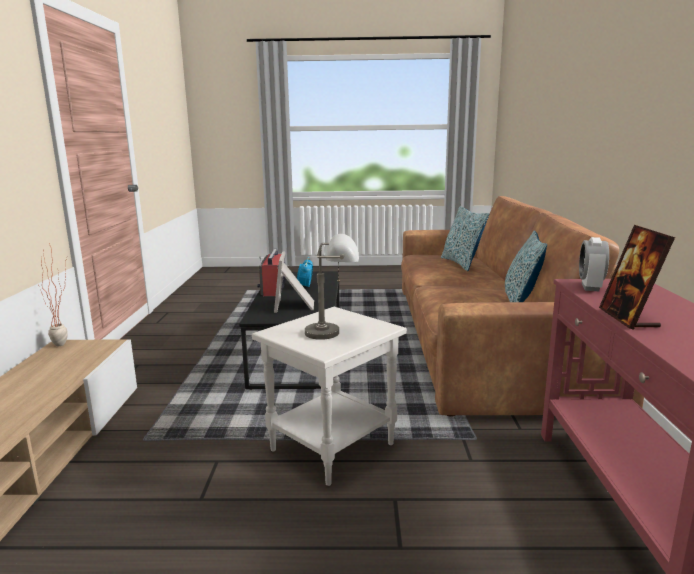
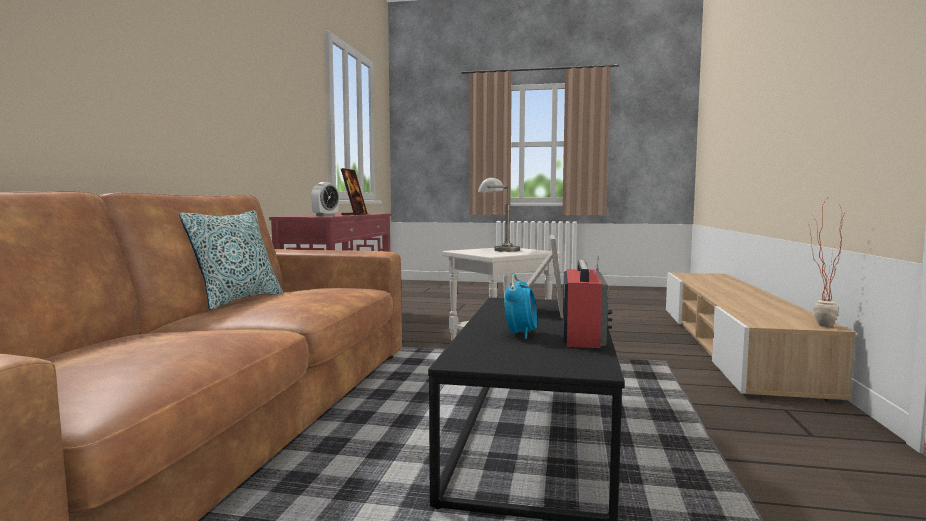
camera: 170 degrees left, 10 degrees down
pillow [441,206,489,271] -> none

